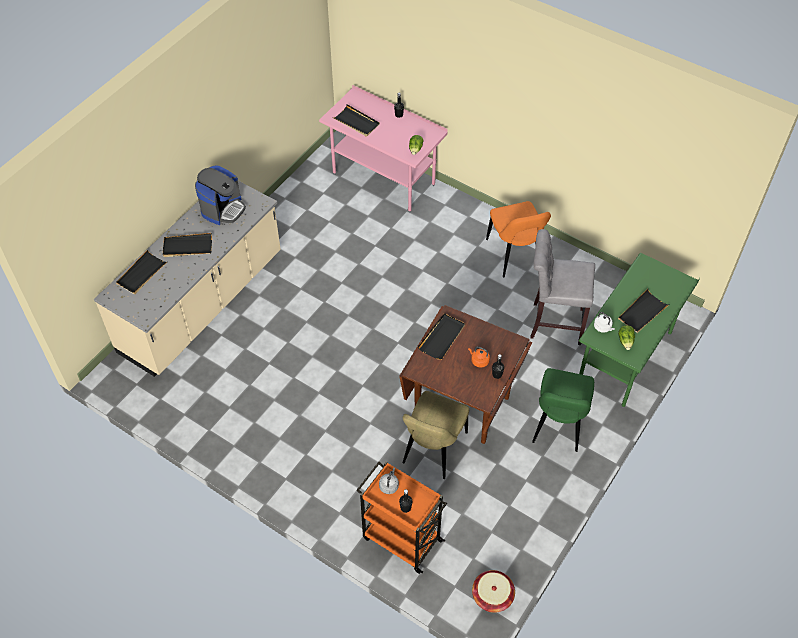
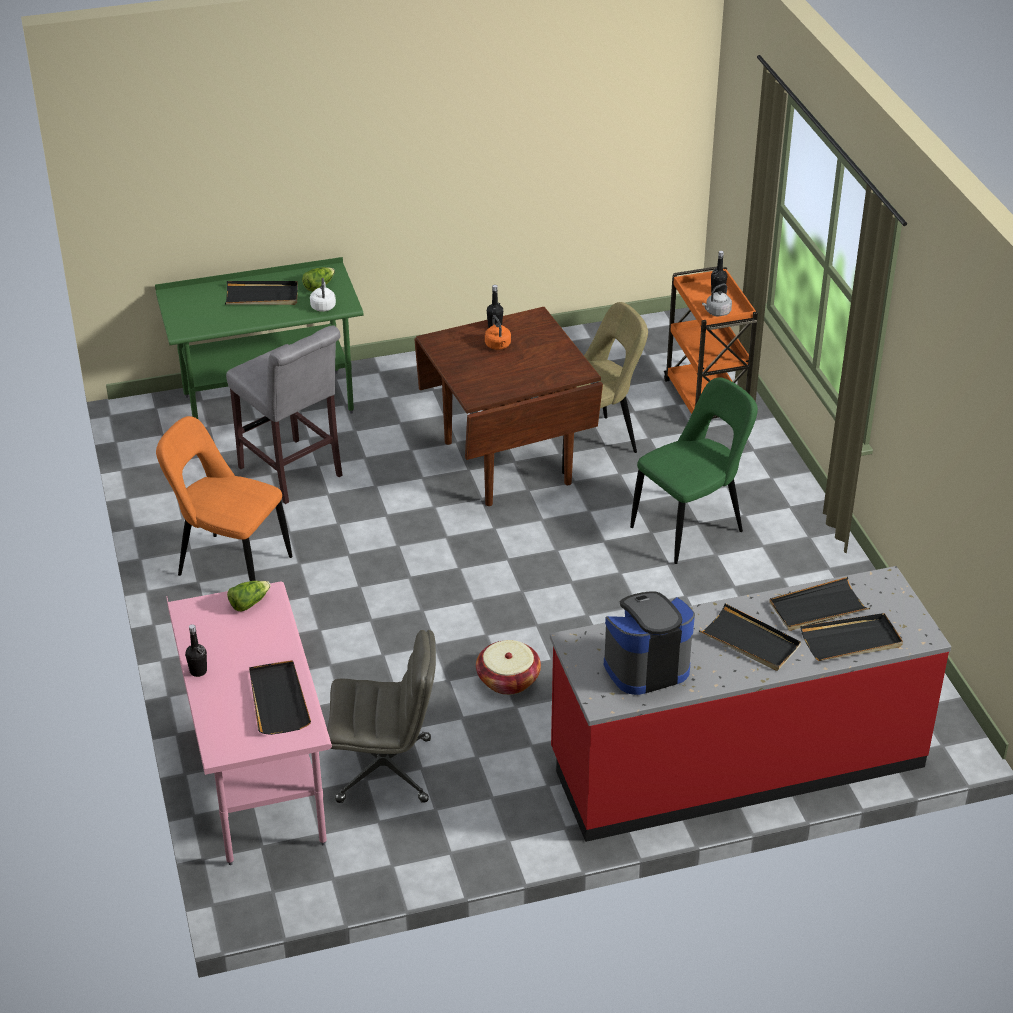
camera: 140 degrees left, 15 degrees down
beige counter [94,181,281,377] -> red counter [550,566,951,842]
black tray [418,313,465,360] -> black tray moved to [769,577,870,631]
basket [472,570,515,613] -> basket moved to [476,640,541,695]
orange chair [486,201,551,278] -> orange chair turned 90 degrees counterclockwise [156,416,292,581]
green chair [532,368,594,452] -> green chair moved to [630,377,758,564]
none -> grey office chair [327,630,436,803]

